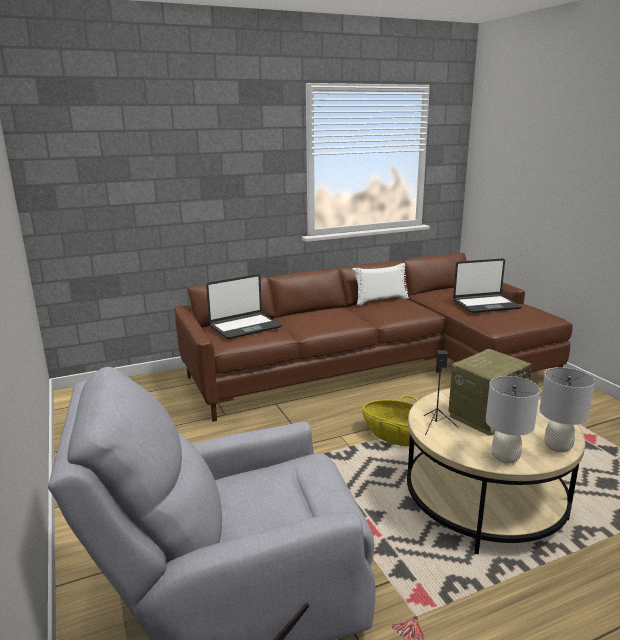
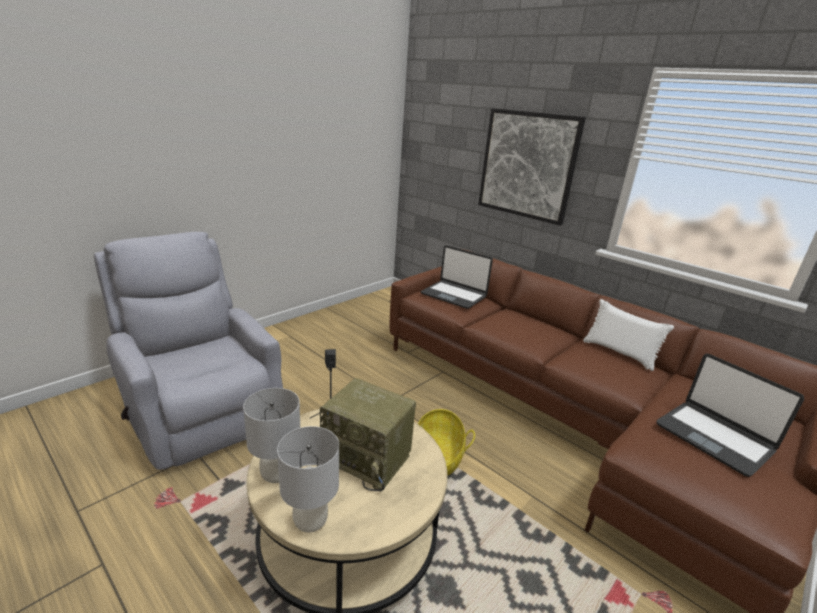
camera: 65 degrees right, 5 degrees up
none -> picture [478,108,586,226]

